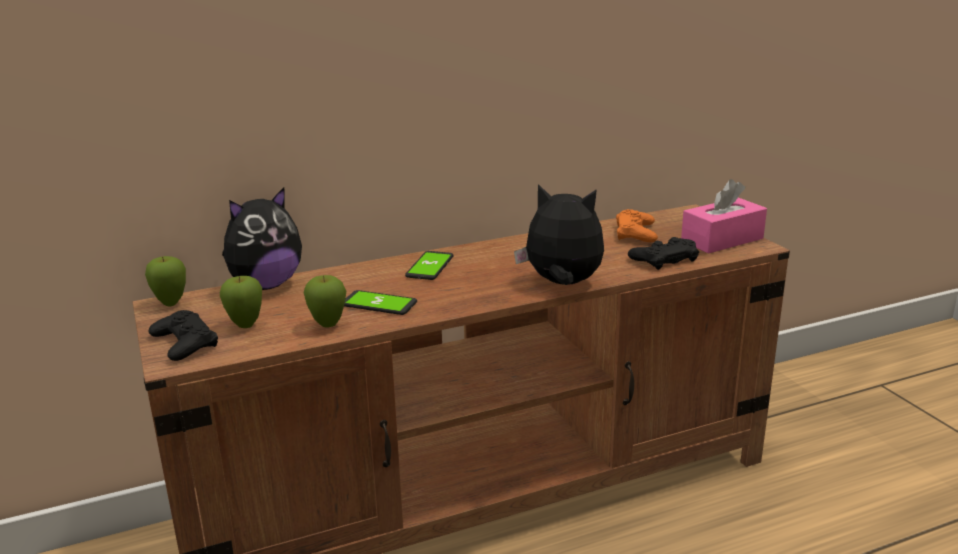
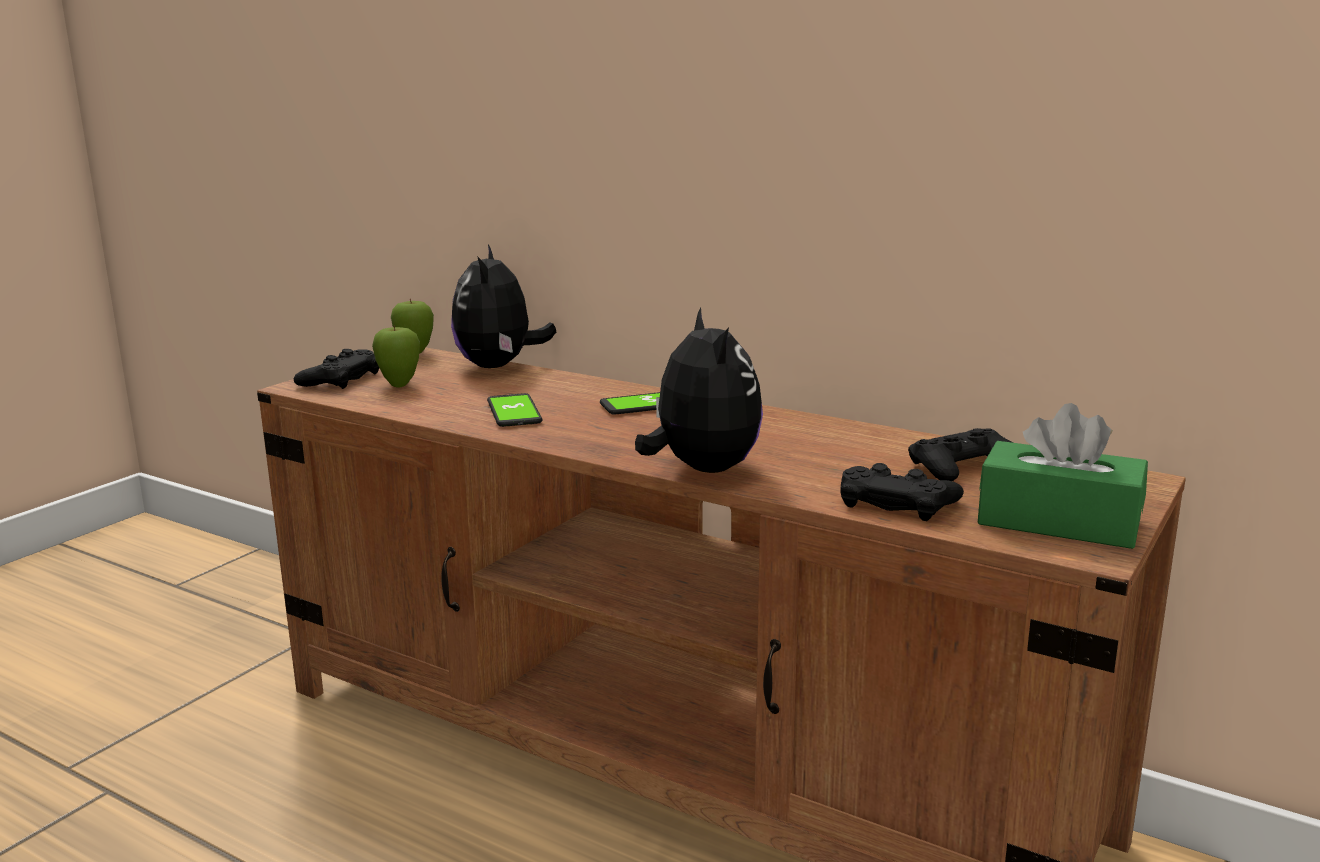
camera: 55 degrees right, 5 degrees down
plush toy [222,188,302,290] -> plush toy turned 75 degrees clockwise [451,245,556,368]
apple [303,275,346,328] -> none
orange game controller [616,209,658,242] -> black game controller [908,428,1013,481]
pink tissue box [681,179,767,254] -> green tissue box [978,403,1148,549]

